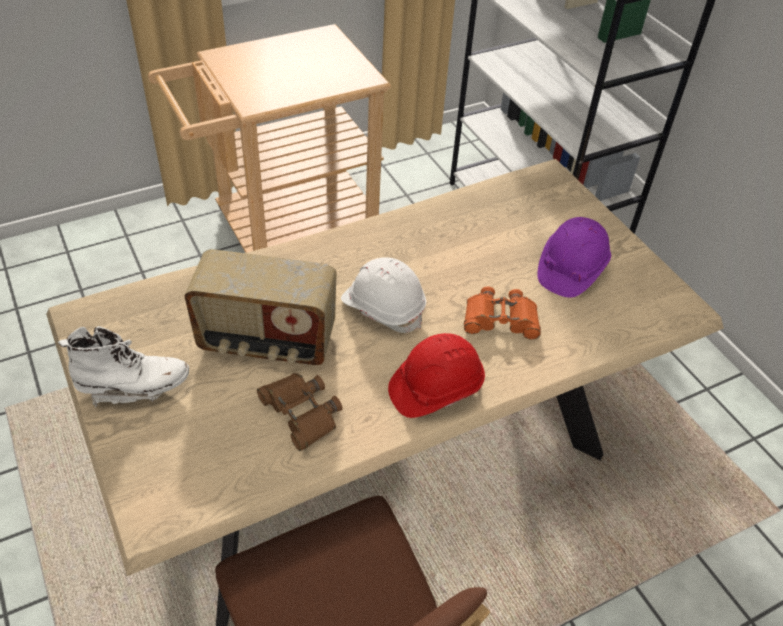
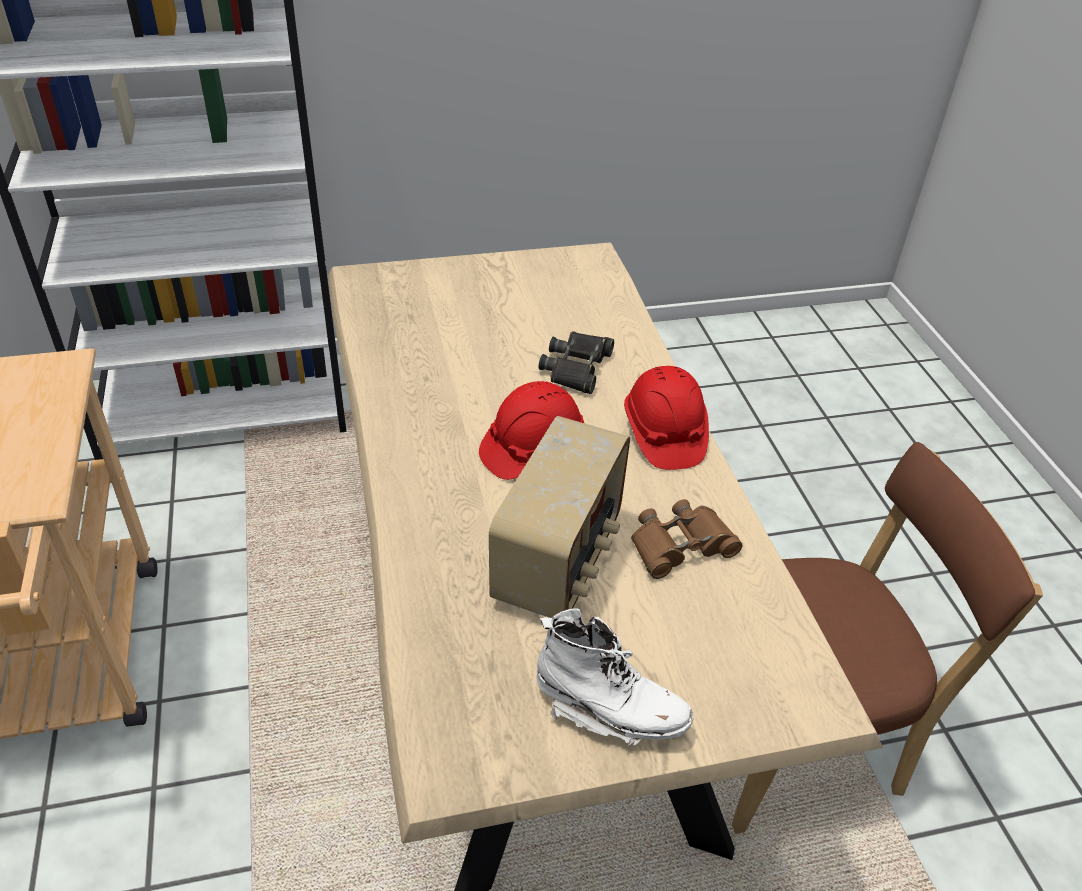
camera: 75 degrees left, 5 degrees down
white boot [58,326,189,408] -> white boot turned 105 degrees clockwise [536,608,694,746]
white hard hat [341,257,426,333] -> red hard hat [479,381,584,480]
orange binoculars [464,287,541,340] -> black binoculars [539,331,614,394]
purple hard hat [537,217,611,298] -> none

